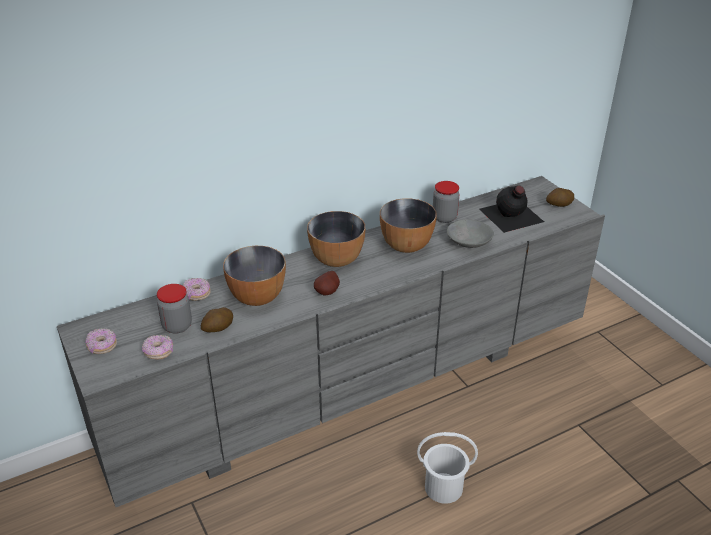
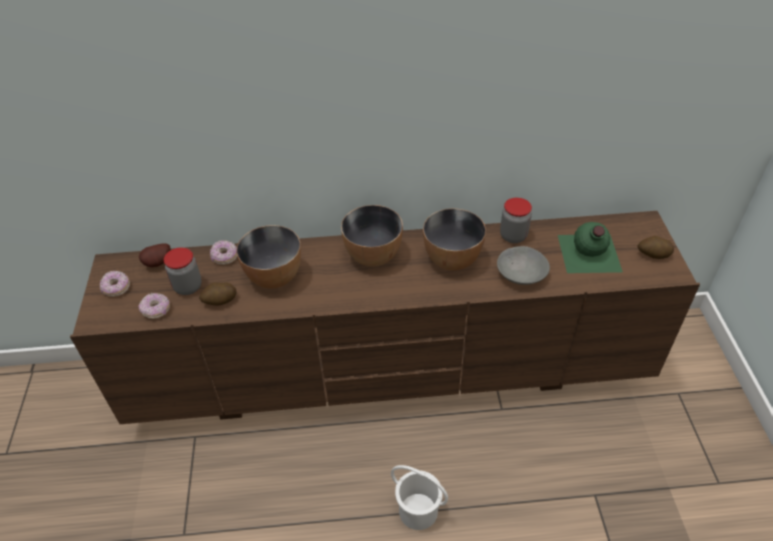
camera: 25 degrees right, 10 degrees up
grey cabinet [57,176,605,507] -> brown cabinet [70,211,700,424]
potato [314,271,340,296] -> potato moved to [139,243,171,267]
black bottle [479,185,544,233] -> green bottle [558,222,623,273]

